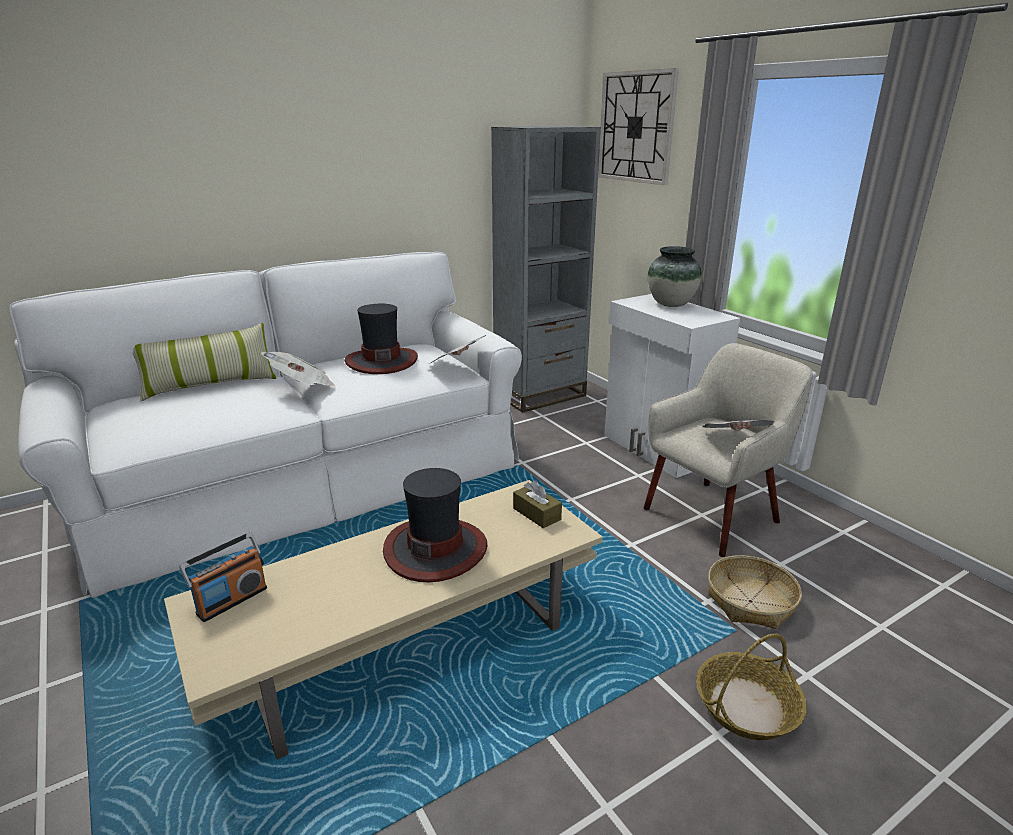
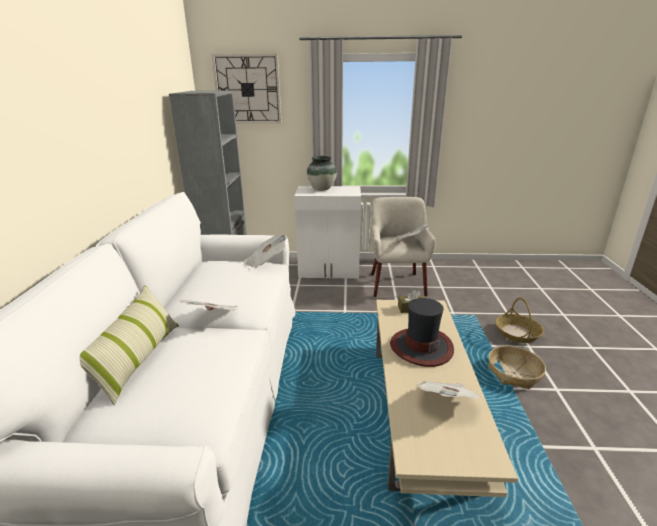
camera: 55 degrees left, 0 degrees up
radio [179,532,267,622] -> none
hat [345,304,418,374] -> none
basket [708,555,802,629] -> basket moved to [488,346,546,389]
none -> newspaper [417,381,481,399]

